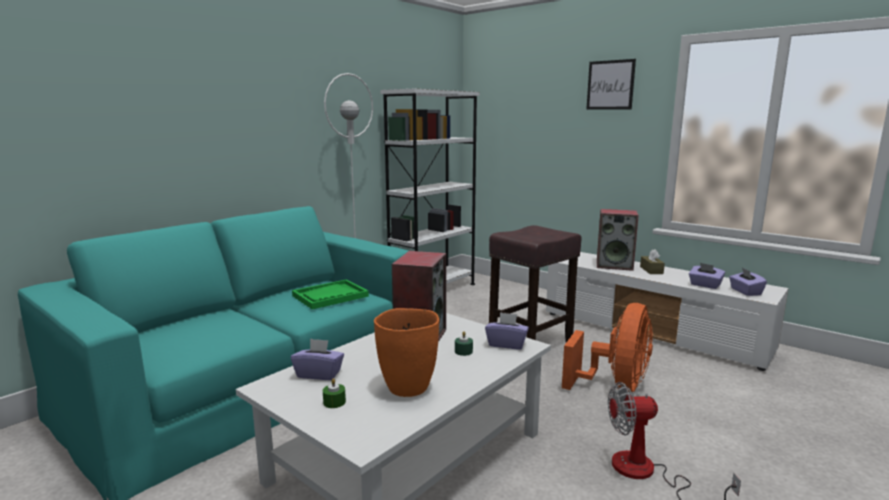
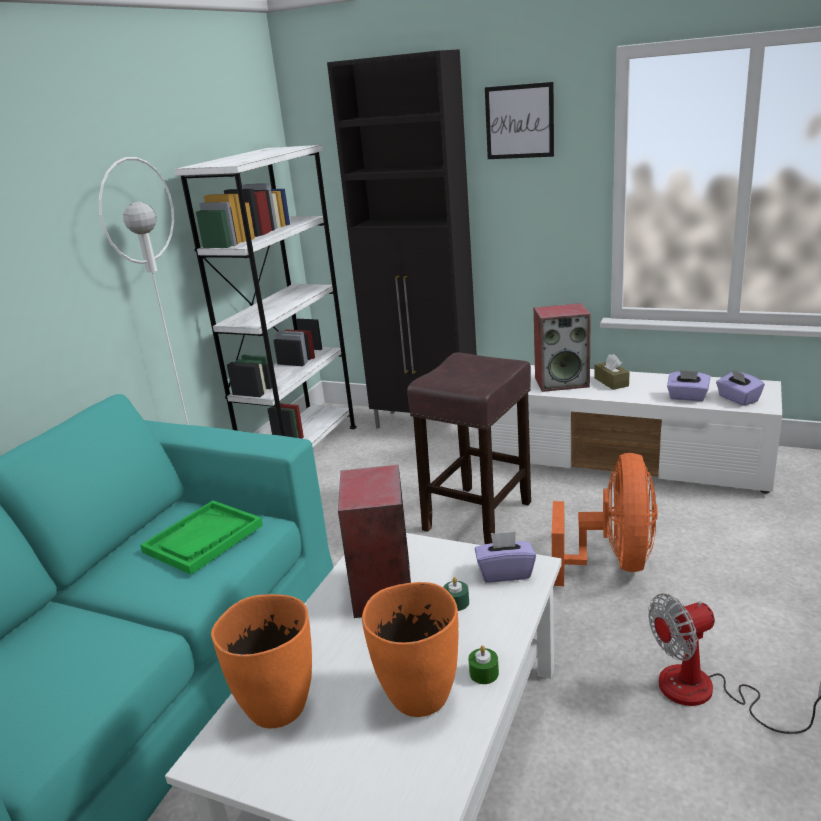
camera: 15 degrees left, 10 degrees up
purple tissue box [291,338,344,380] -> orange vase [211,594,312,729]
green candle [323,378,346,408] -> green candle moved to [468,645,499,684]
none -> black cabinet [327,49,477,429]

